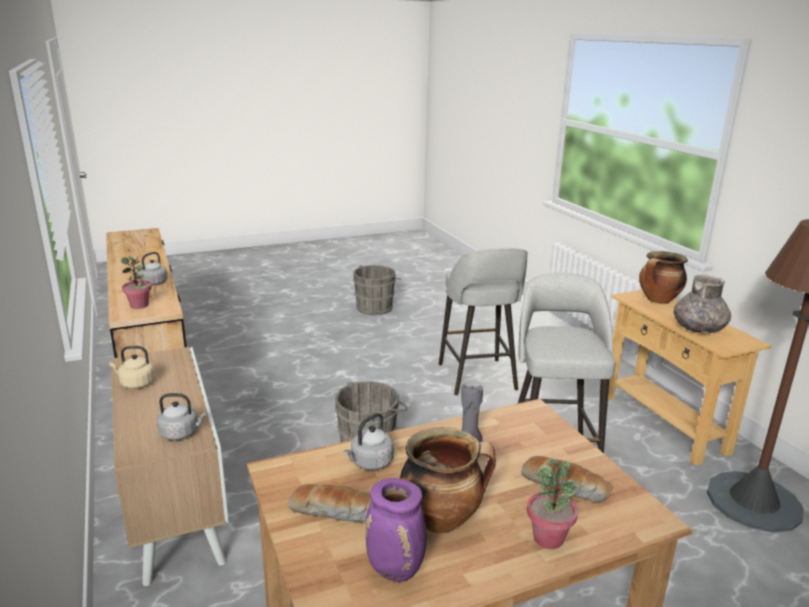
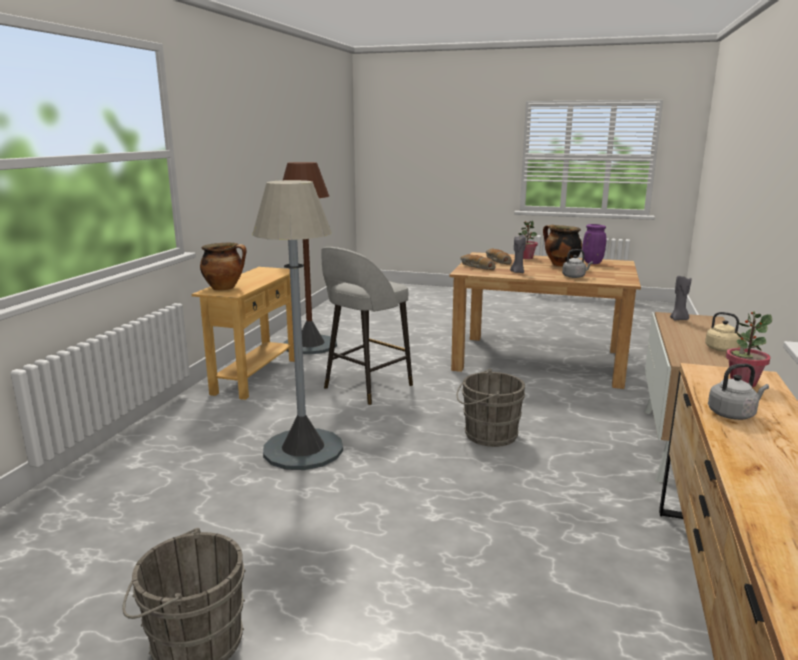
camera: 140 degrees left, 5 degrees down
grey kettle [157,393,207,440] -> grey candle [670,275,692,320]
bread [288,484,372,522] -> bread moved to [460,254,495,270]
grey stool [439,248,528,395] -> grey floor lamp [252,180,343,470]
grey vase [674,275,731,333] -> none

